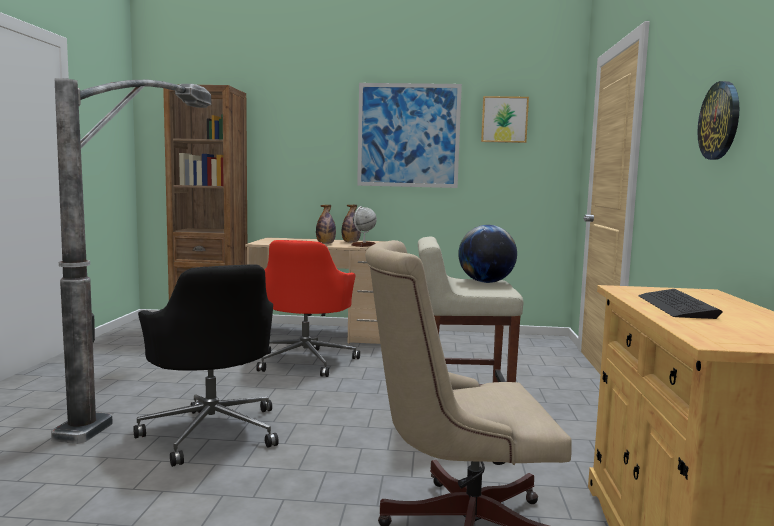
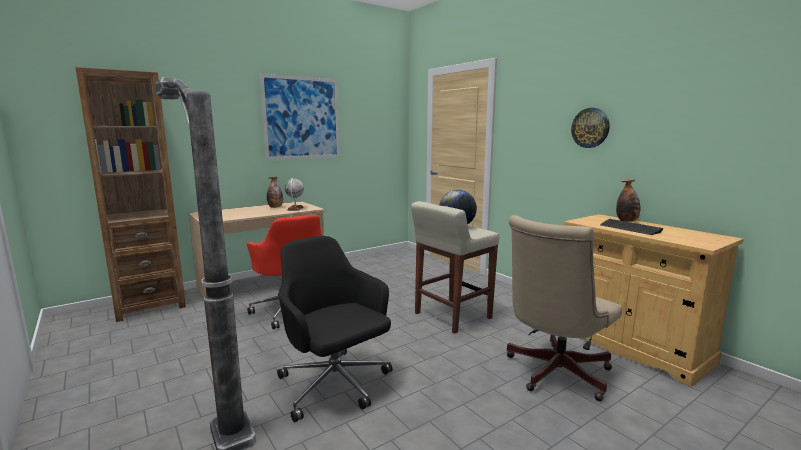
camera: 40 degrees left, 5 degrees up
black office chair [133,264,279,467] -> black office chair turned 150 degrees counterclockwise [277,236,393,422]
bottle [316,205,336,244] -> bottle moved to [616,179,640,222]
picture [481,96,529,143] -> none

